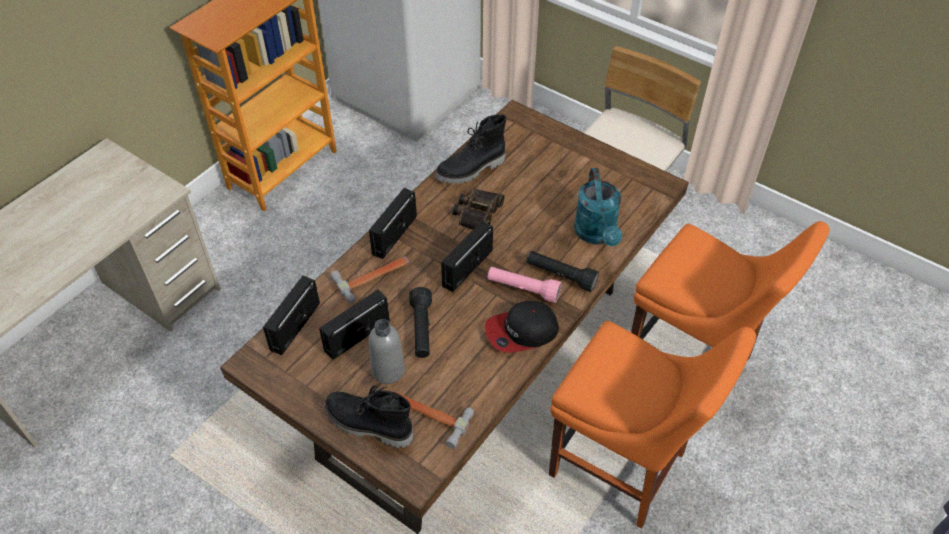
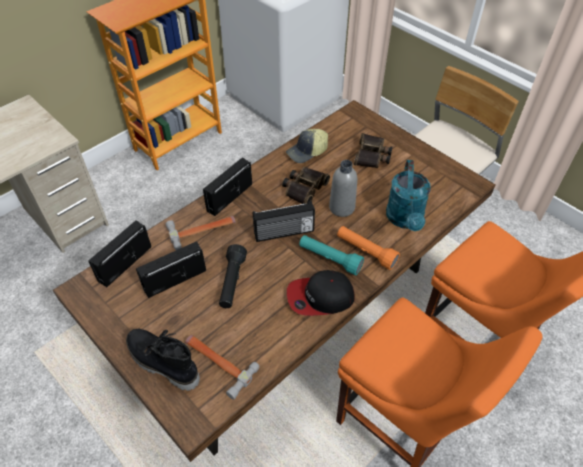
camera: 10 degrees right, 0 degrees up
grey bottle [368,319,405,384] -> grey bottle moved to [329,160,357,217]
black boot [435,114,506,184] -> cap [286,129,328,163]
radio [441,221,493,292] -> radio turned 150 degrees counterclockwise [253,201,315,242]
pink flashlight [487,267,562,303] -> turquoise flashlight [299,235,364,276]
black flashlight [527,251,599,292] -> orange flashlight [337,226,400,270]
none -> binoculars [354,133,393,168]

